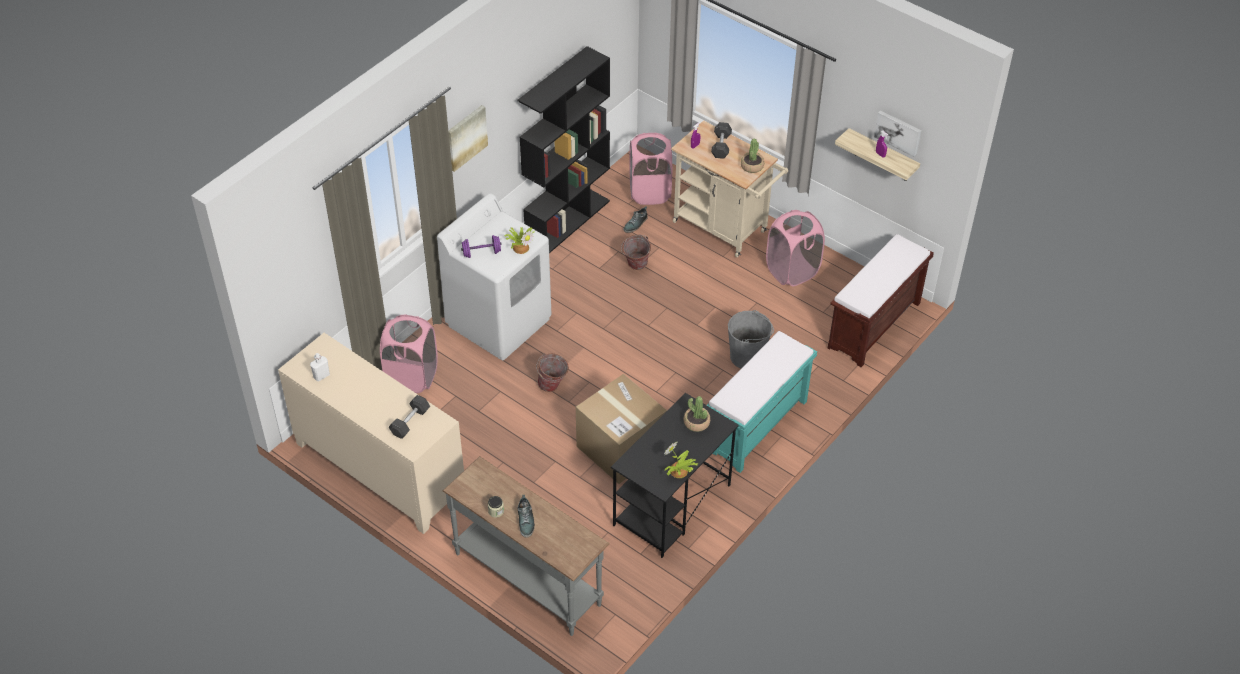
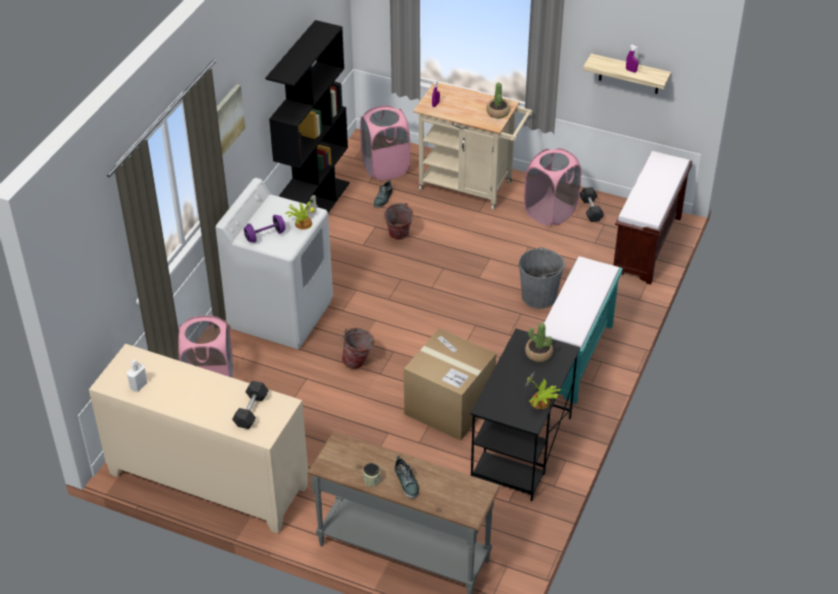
camera: 15 degrees left, 5 degrees down
grey dumbbell [711,122,732,159] -> grey dumbbell moved to [580,187,604,222]
picture [874,111,921,157] -> none

